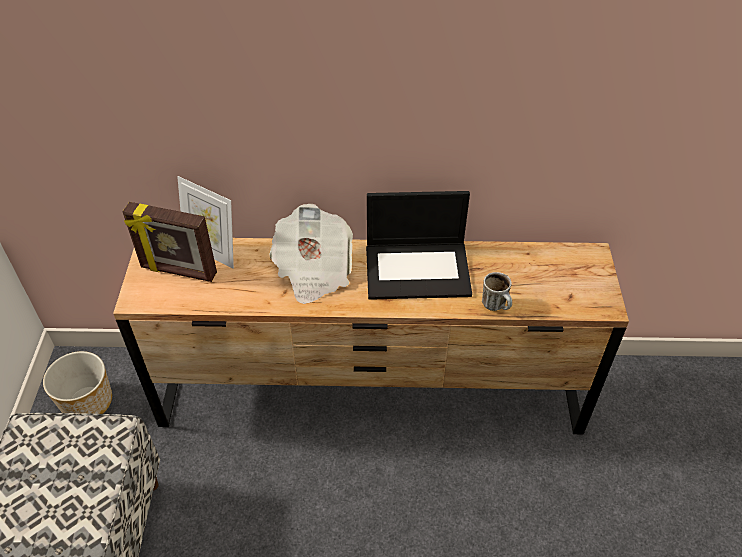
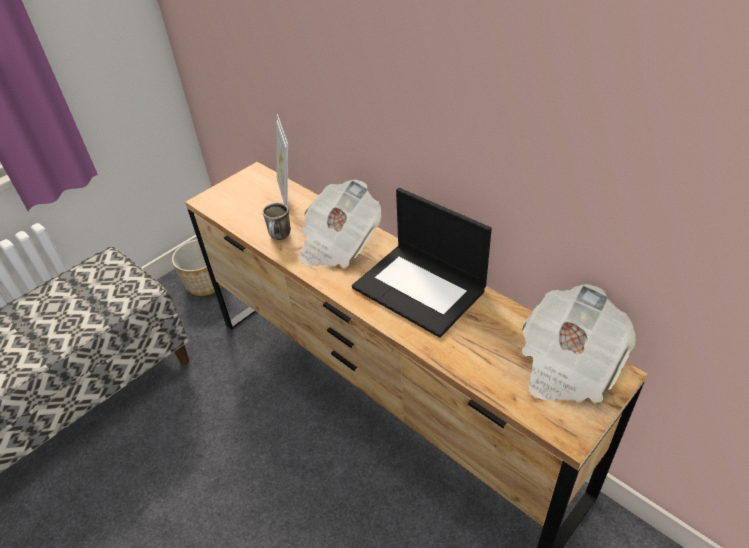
camera: 45 degrees right, 5 degrees down
picture frame [122,202,217,282] -> none
mug [482,272,512,311] -> mug moved to [263,203,291,240]
none -> newspaper [522,284,636,403]

